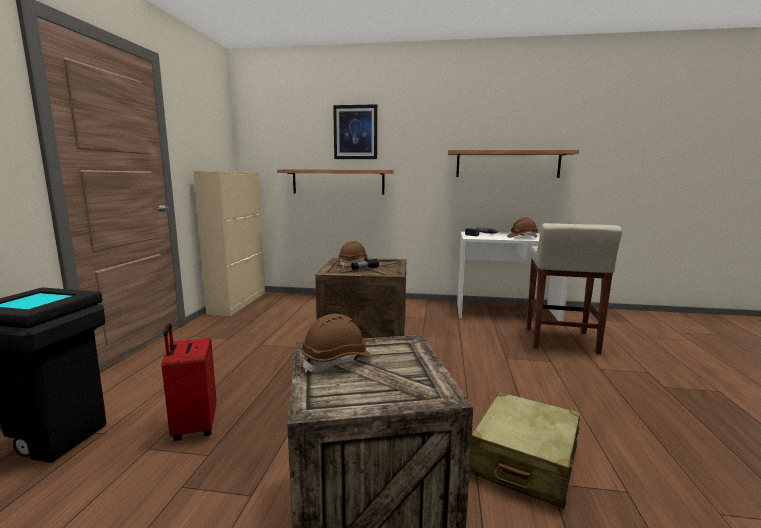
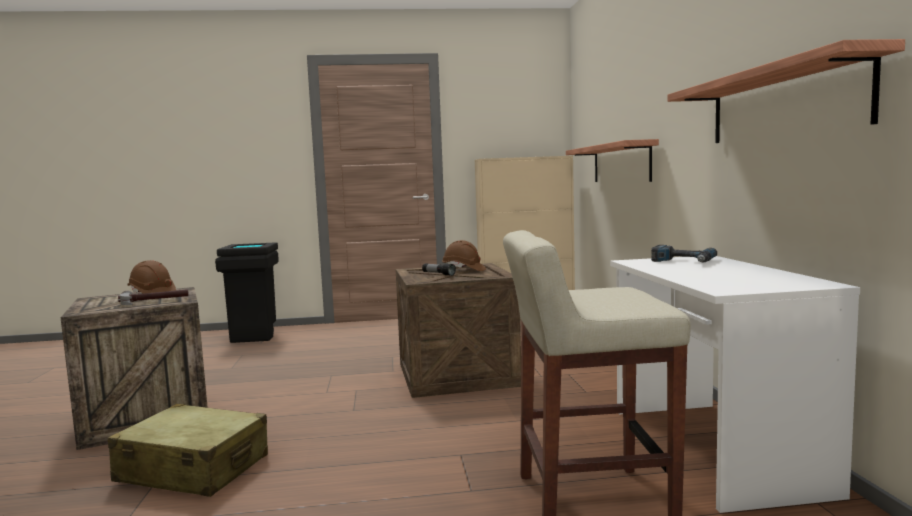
camera: 75 degrees right, 5 degrees down
red suitcase [161,323,217,441] -> none
picture [333,104,377,159] -> none
brown hard hat [507,218,538,238] -> none
none -> hammer [118,289,189,305]

